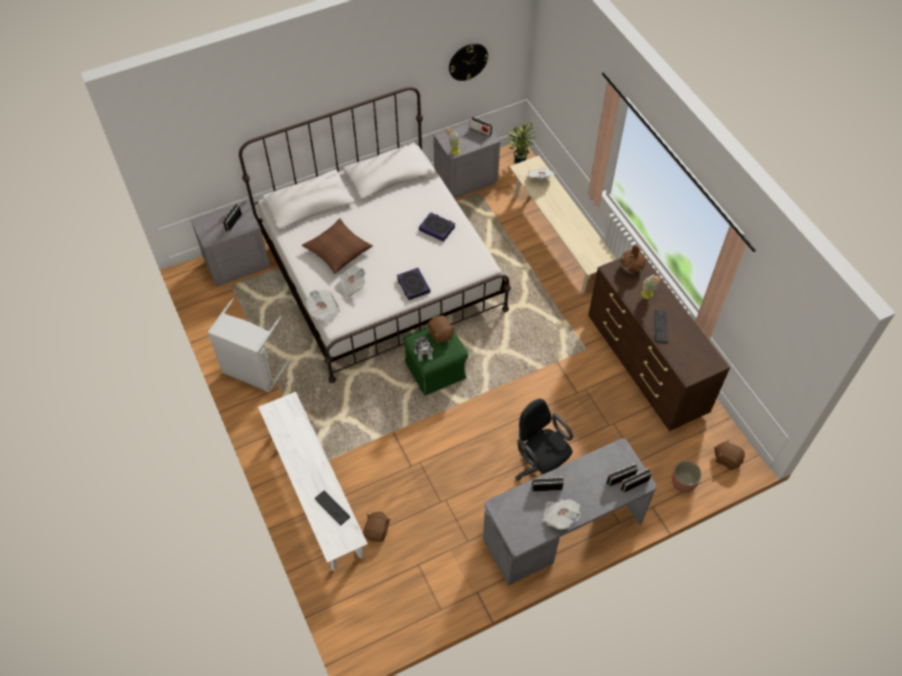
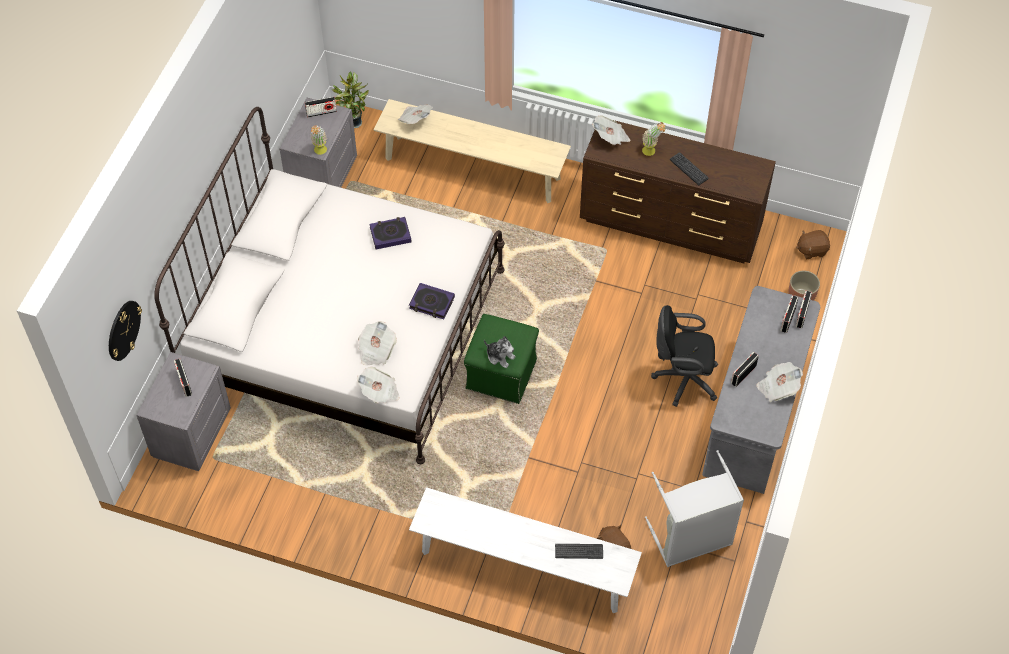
camera: 45 degrees left, 0 degrees up
grey laundry basket [207,298,291,392] -> grey laundry basket moved to [645,450,744,567]
brown pillow [302,218,373,274] -> none
brown plush toy [428,316,455,344] -> none
wall clock [449,43,488,81] -> wall clock moved to [109,301,142,361]
brown vase [620,246,645,274] -> newspaper [592,115,630,145]

